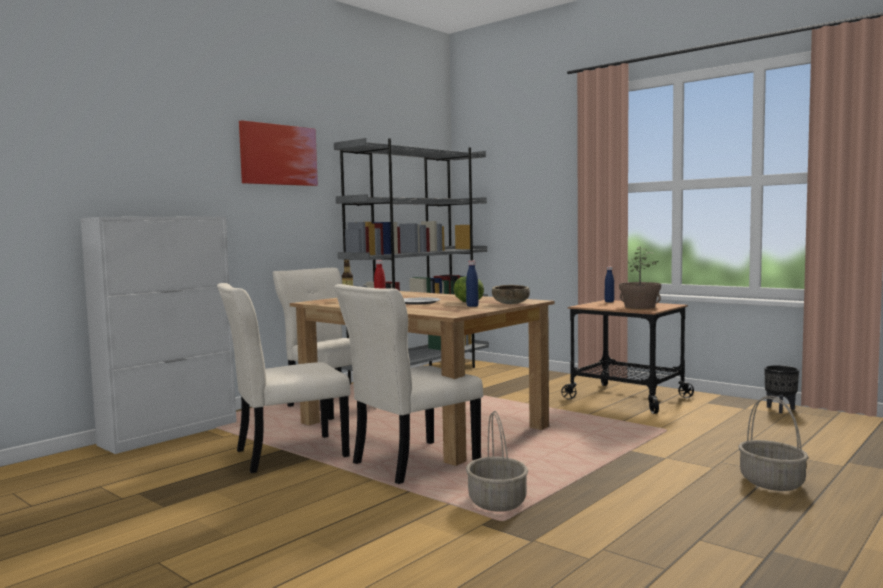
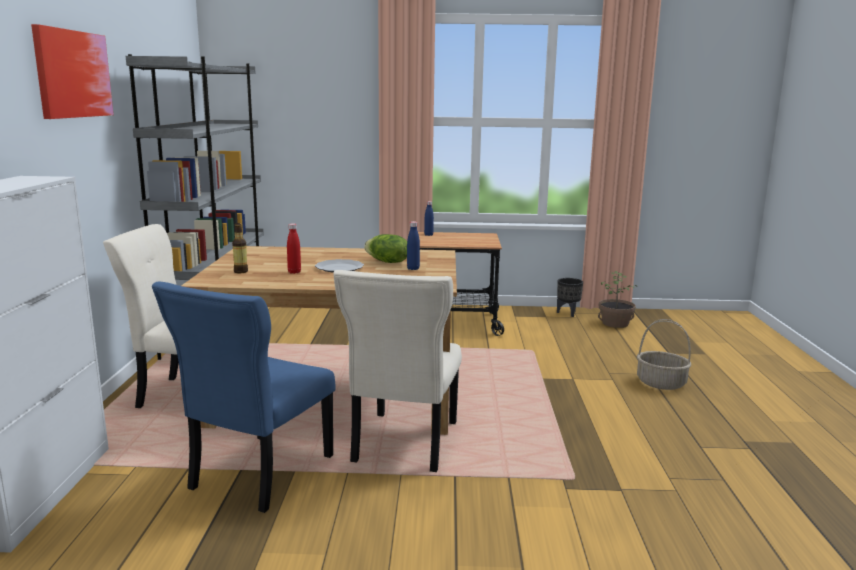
camera: 40 degrees left, 10 degrees up
beige chair [217,283,350,473] -> blue chair [152,282,336,513]
basket [466,411,528,512] -> none
brown bowl [492,285,530,304] -> none
potted plant [619,247,661,309] -> potted plant moved to [598,271,638,328]

